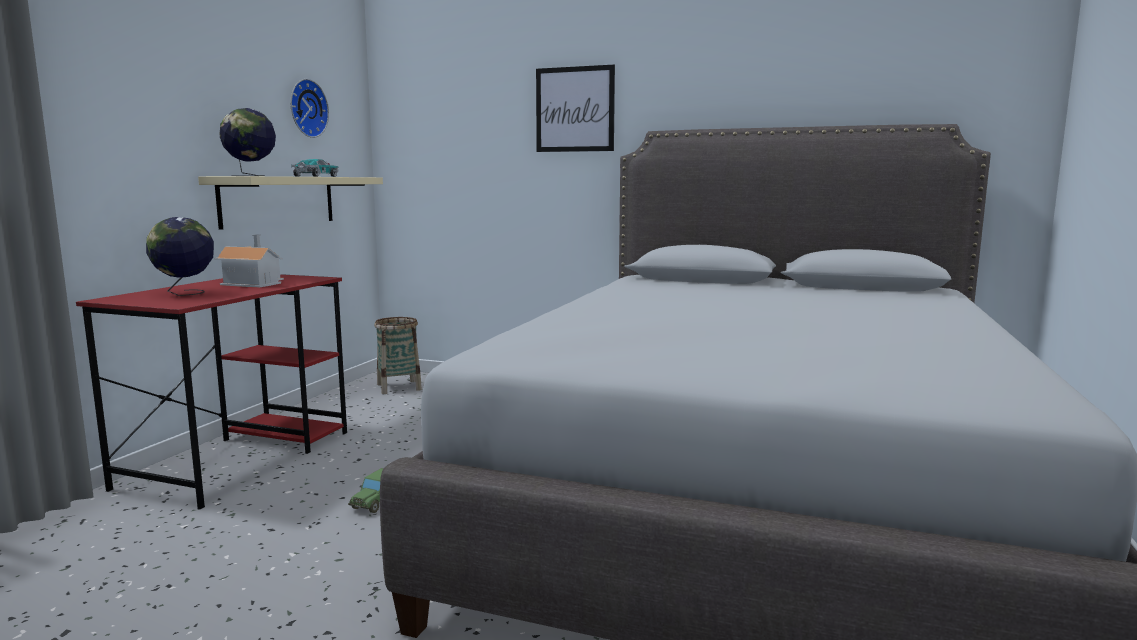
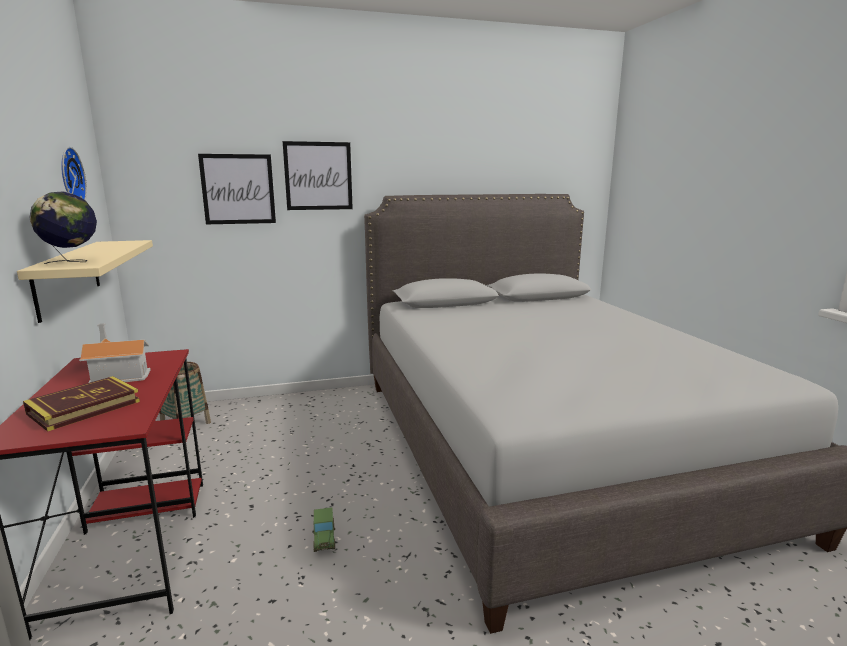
camera: 35 degrees left, 5 degrees up
globe [146,217,214,296] -> book [23,376,140,432]
toy car [291,159,338,177] -> none
none -> picture [198,154,276,224]

